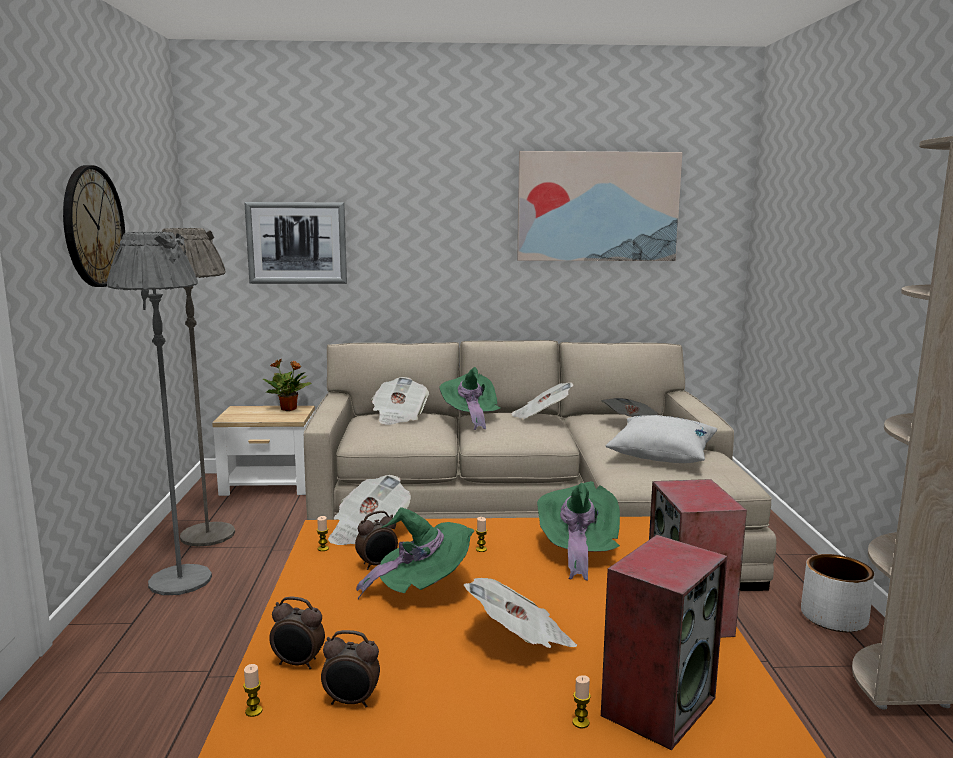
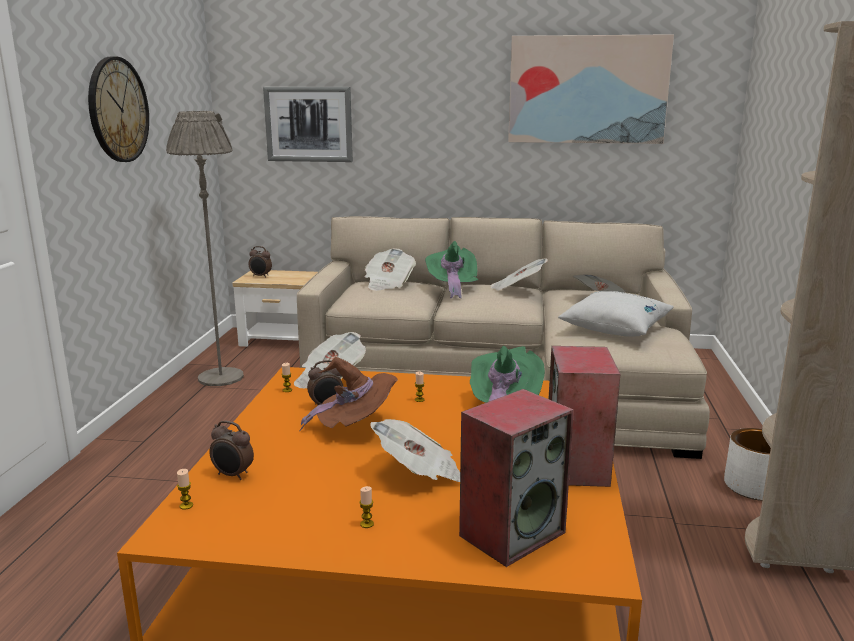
camera: 10 degrees right, 5 degrees up
grey floor lamp [107,231,212,595] -> none
potted plant [263,359,312,411] -> none
alarm clock [321,630,380,708] -> alarm clock moved to [249,246,272,278]
green hat [356,507,475,599] -> brown hat [299,357,398,432]
candle [572,675,591,728] -> candle moved to [359,486,374,528]

